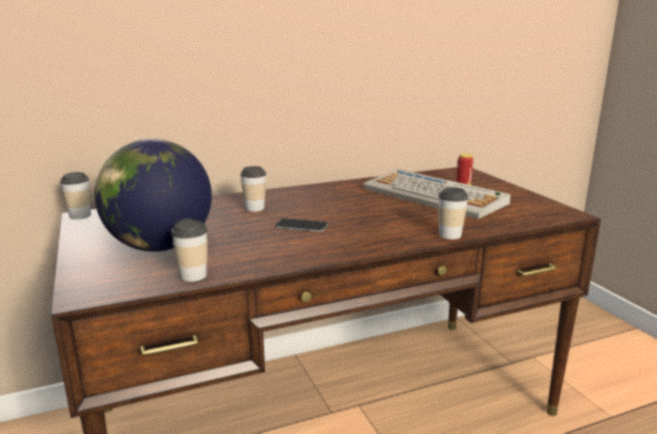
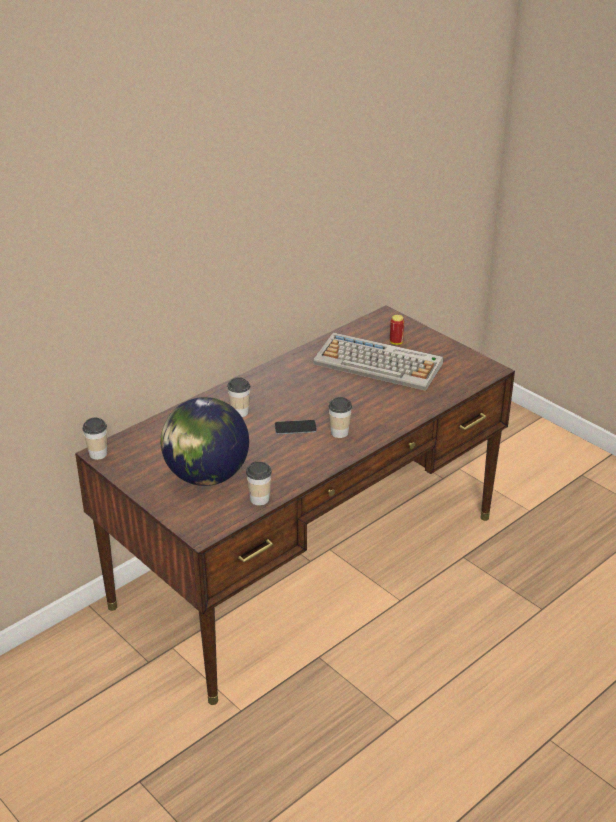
camera: 20 degrees left, 15 degrees up
cup [438,187,468,239] -> cup moved to [328,397,352,438]

